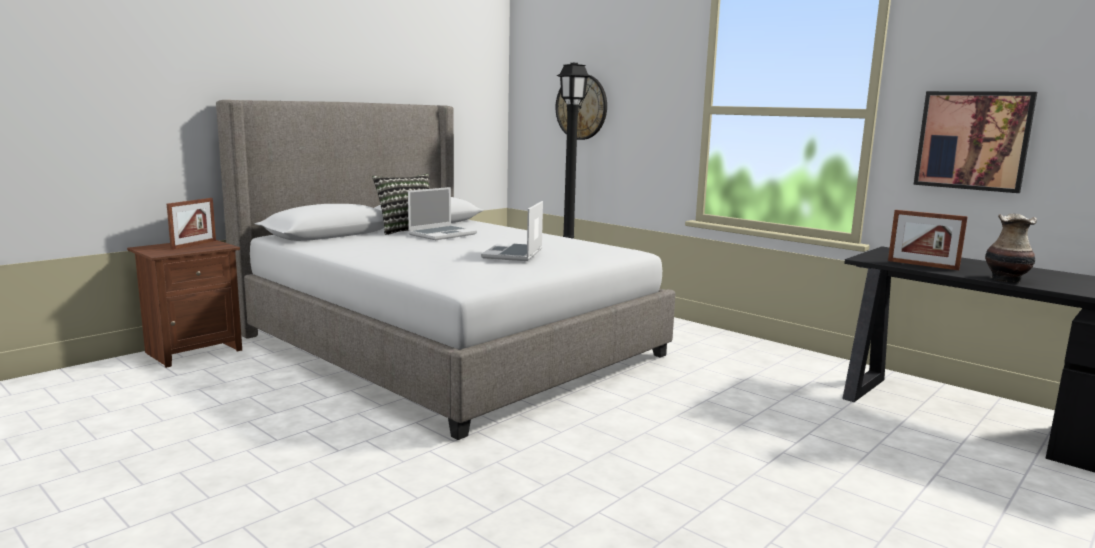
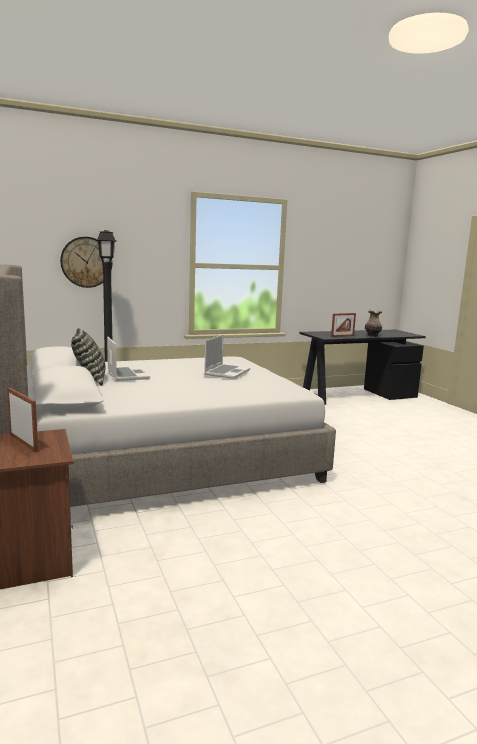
camera: 65 degrees left, 0 degrees up
laptop [481,201,543,261] -> laptop turned 105 degrees counterclockwise [204,335,250,379]
picture [913,91,1037,193] -> none

